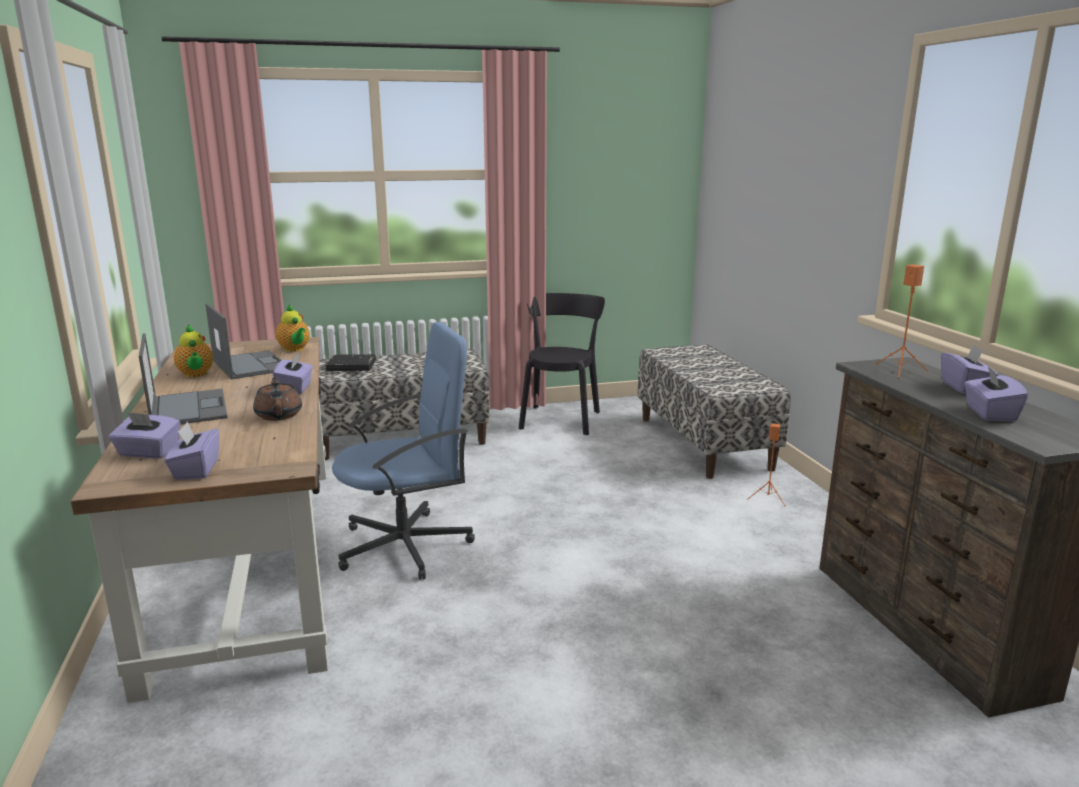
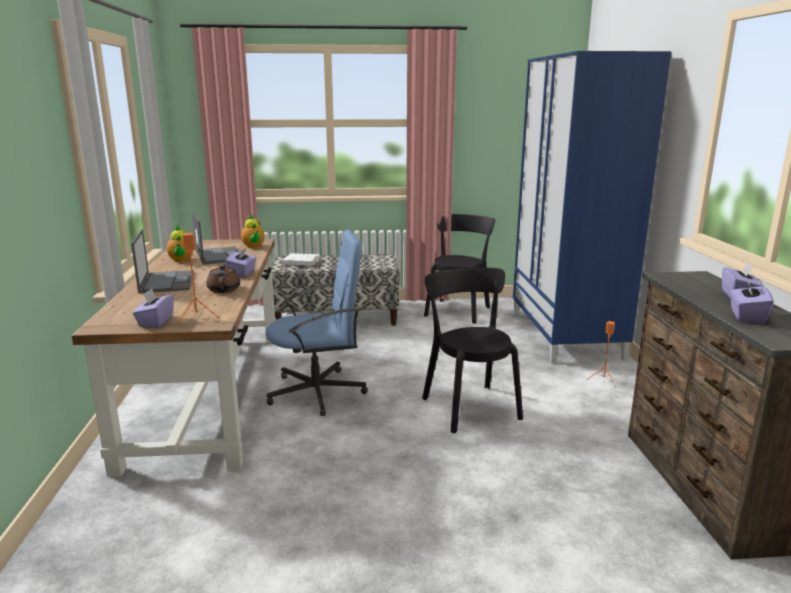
camera: 10 degrees right, 0 degrees up
purple tissue box [109,412,180,459] -> none
black book [326,354,376,371] -> white book [282,253,320,266]
bench [638,344,791,479] -> blue wardrobe [512,51,671,364]
orange speaker [874,264,928,379] -> orange speaker moved to [177,233,219,324]
none -> black chair [422,267,523,433]

